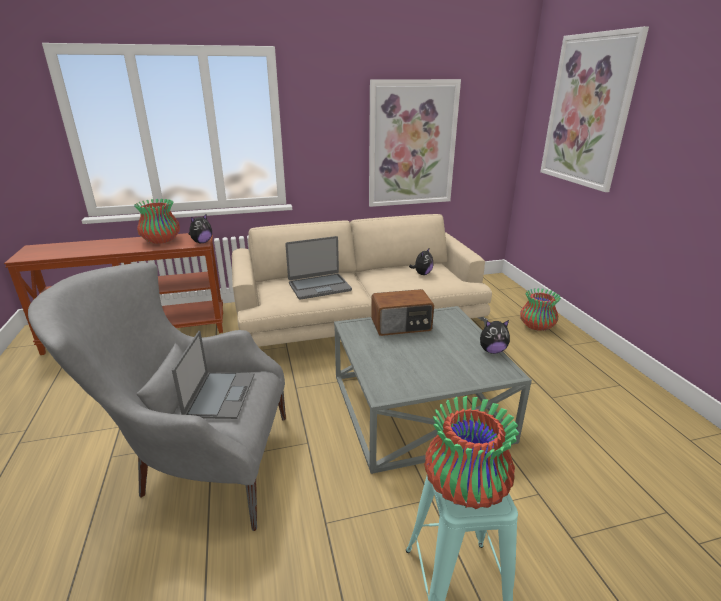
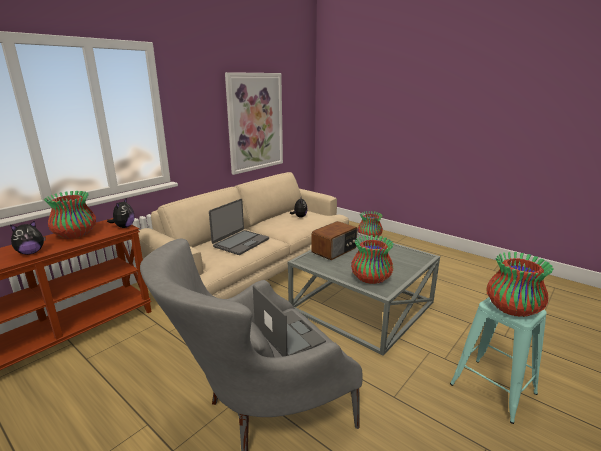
camera: 35 degrees left, 5 degrees down
plush toy [480,320,510,354] -> plush toy moved to [10,220,46,255]
picture [540,26,649,192] -> none
none -> vase [351,235,394,284]

